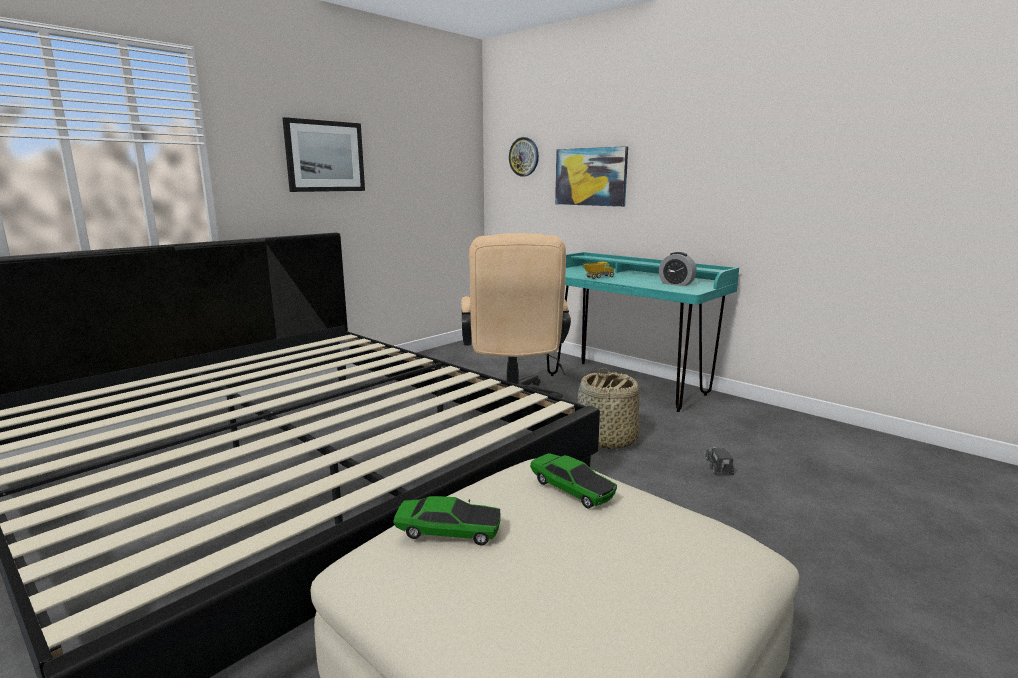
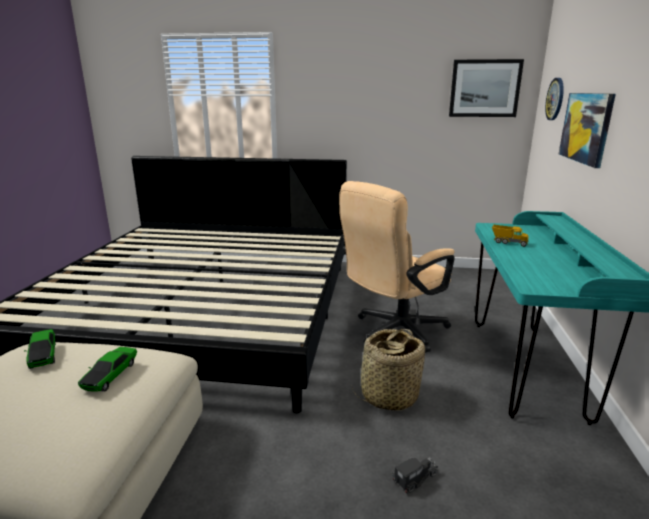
camera: 55 degrees right, 5 degrees up
picture [282,117,365,192] -> picture moved to [449,59,524,117]
alarm clock [659,252,697,286] -> none

